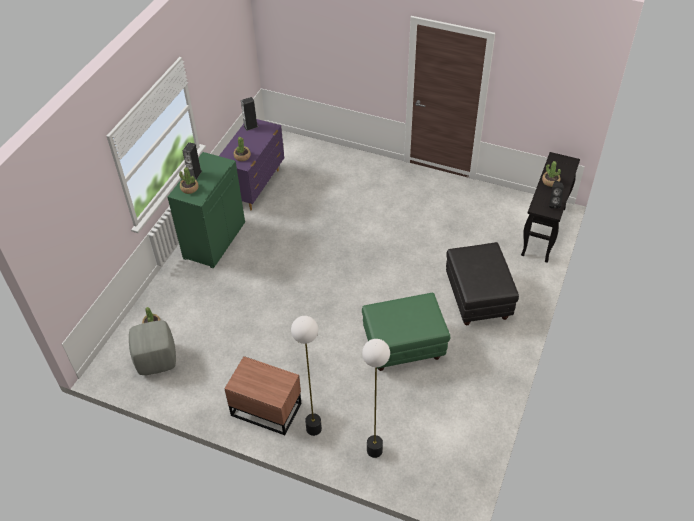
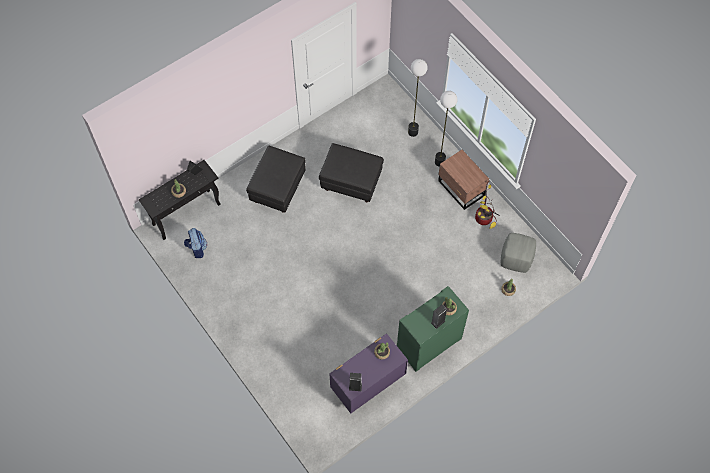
camera: 150 degrees left, 15 degrees up
green ottoman [362,293,450,371] -> black ottoman [319,143,384,202]
none -> backpack [184,228,207,258]
none -> potted plant [475,182,500,229]

